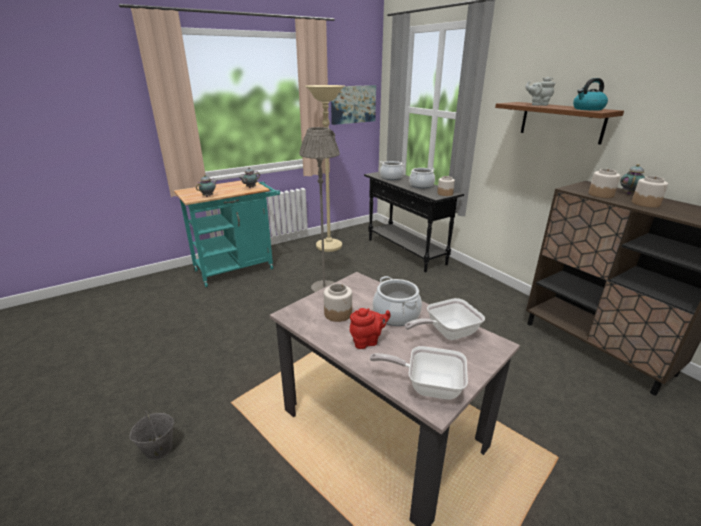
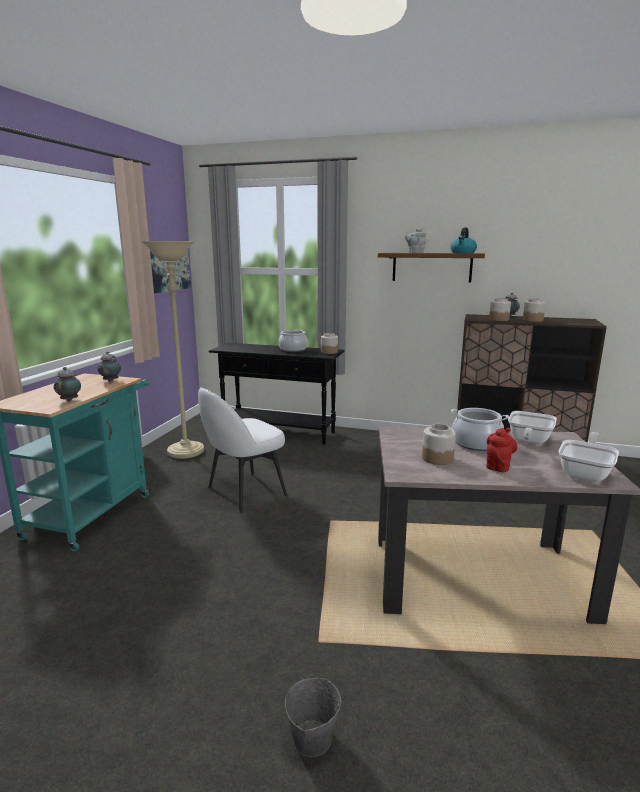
camera: 40 degrees left, 10 degrees down
grey floor lamp [299,127,340,292] -> white chair [198,388,287,513]
frying pan [370,346,468,400] -> frying pan turned 150 degrees clockwise [559,432,619,482]
cooking pot [380,161,405,180] -> none

